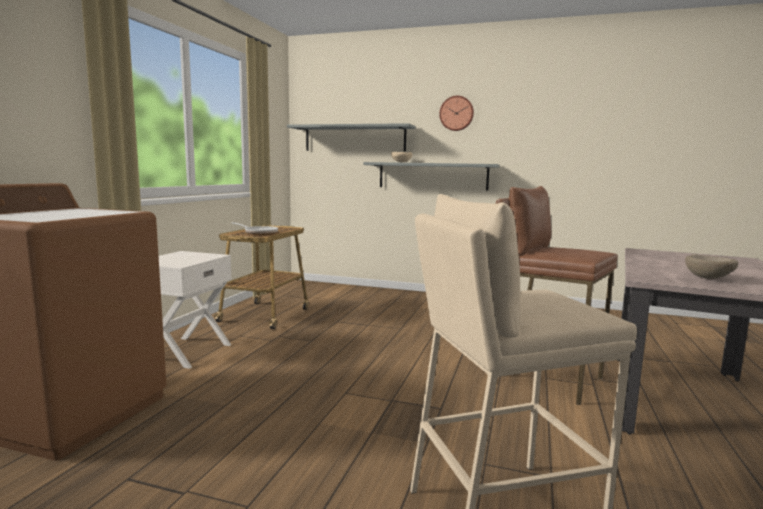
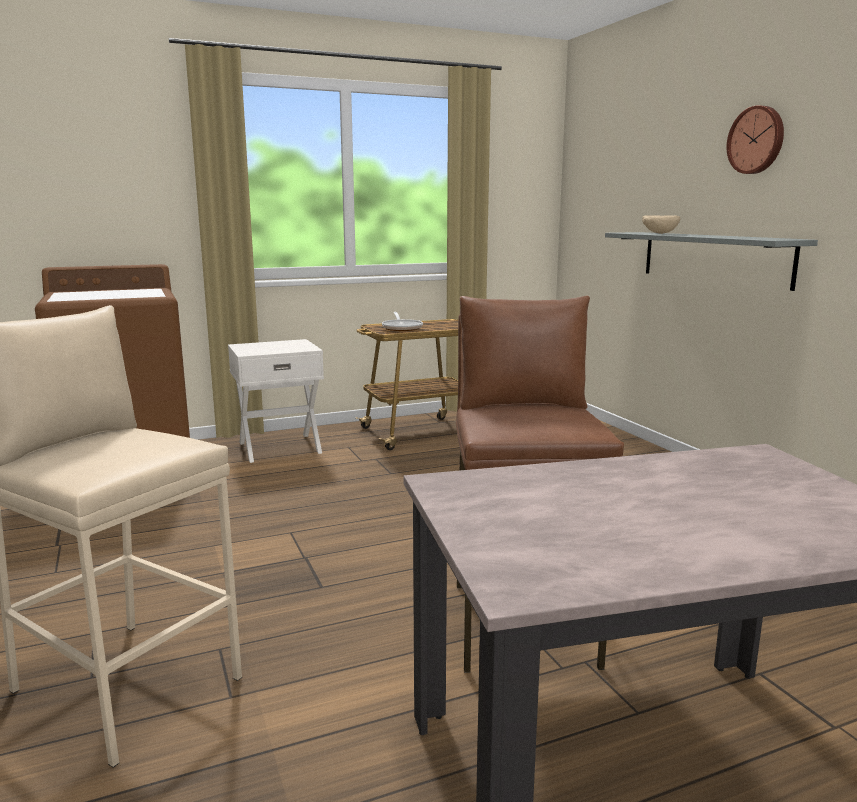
camera: 50 degrees right, 5 degrees up
grey shelf [287,123,416,151] -> none
beige bowl [685,254,738,279] -> none

